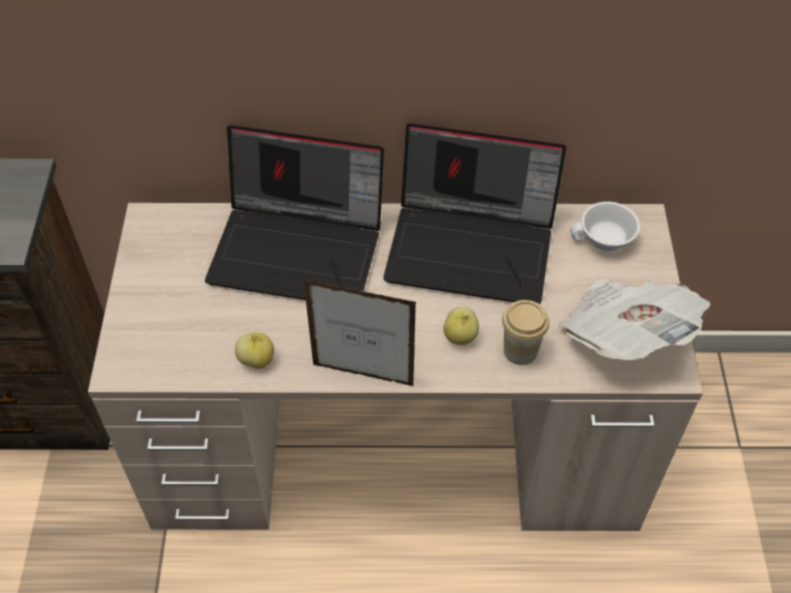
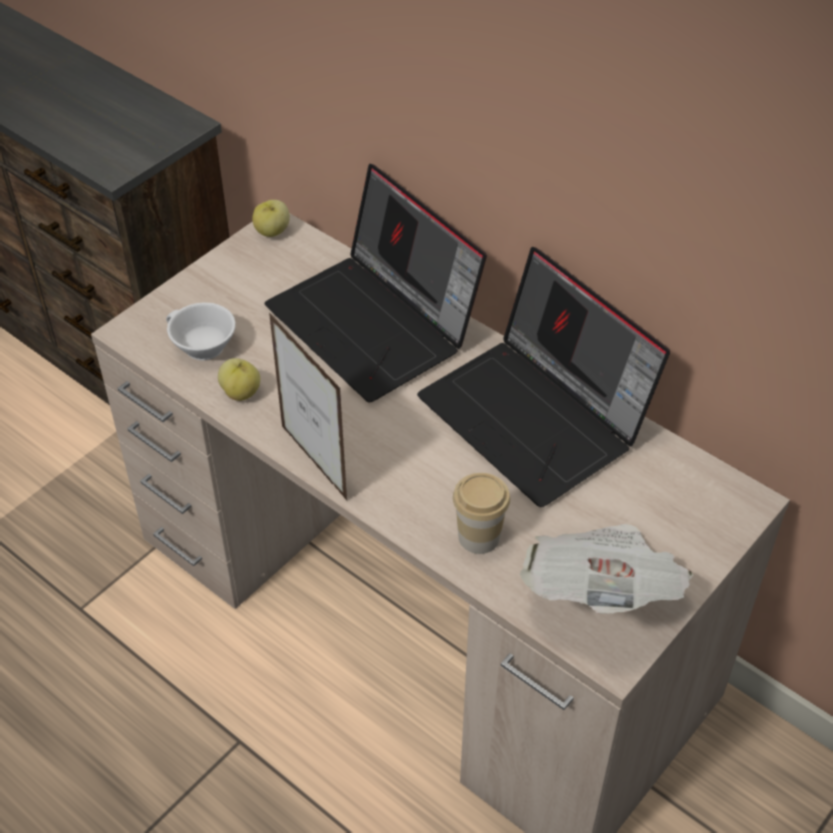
camera: 40 degrees right, 5 degrees down
apple [443,306,479,345] -> apple moved to [252,200,290,237]
white cup [570,202,640,252] -> white cup moved to [166,303,236,360]

